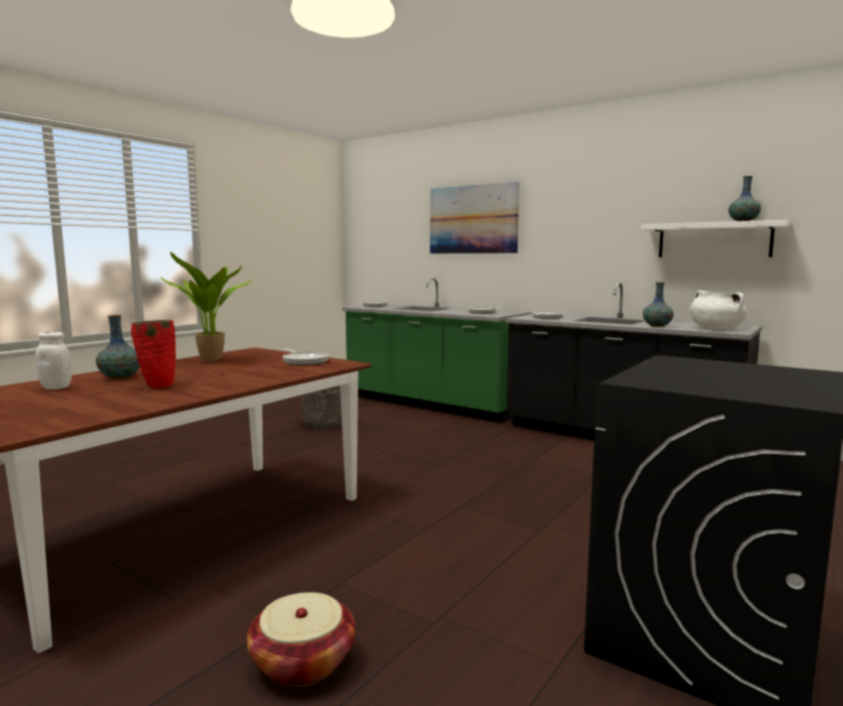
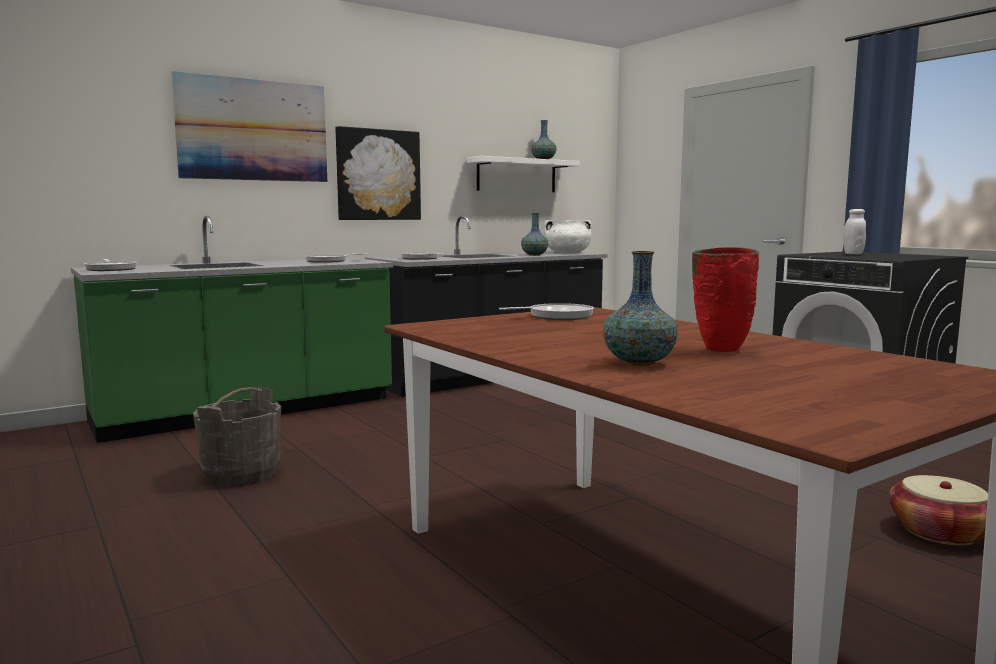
camera: 70 degrees left, 0 degrees up
white jar [35,332,72,389] -> white jar moved to [843,209,866,254]
potted plant [161,252,252,362] -> none
none -> picture [335,126,421,220]

